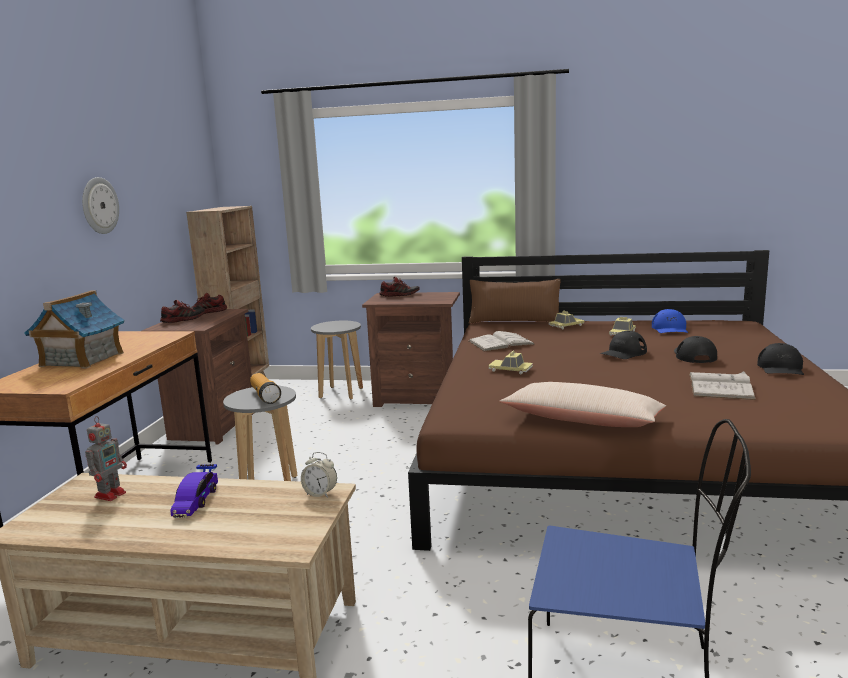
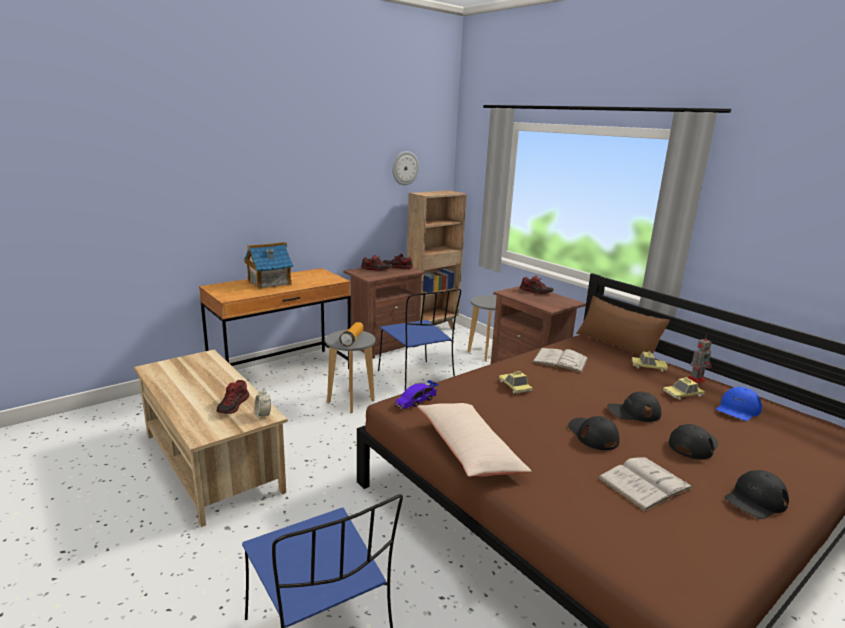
camera: 40 degrees right, 5 degrees up
wall clock [82,177,119,234] -> wall clock moved to [392,151,419,185]
toy robot [85,416,127,501] -> toy robot moved to [687,336,712,384]
toy car [171,464,218,518] -> toy car moved to [395,380,439,409]
none -> shoe [216,380,249,414]
none -> blue chair [378,289,461,390]
none -> black cap [568,416,620,450]

